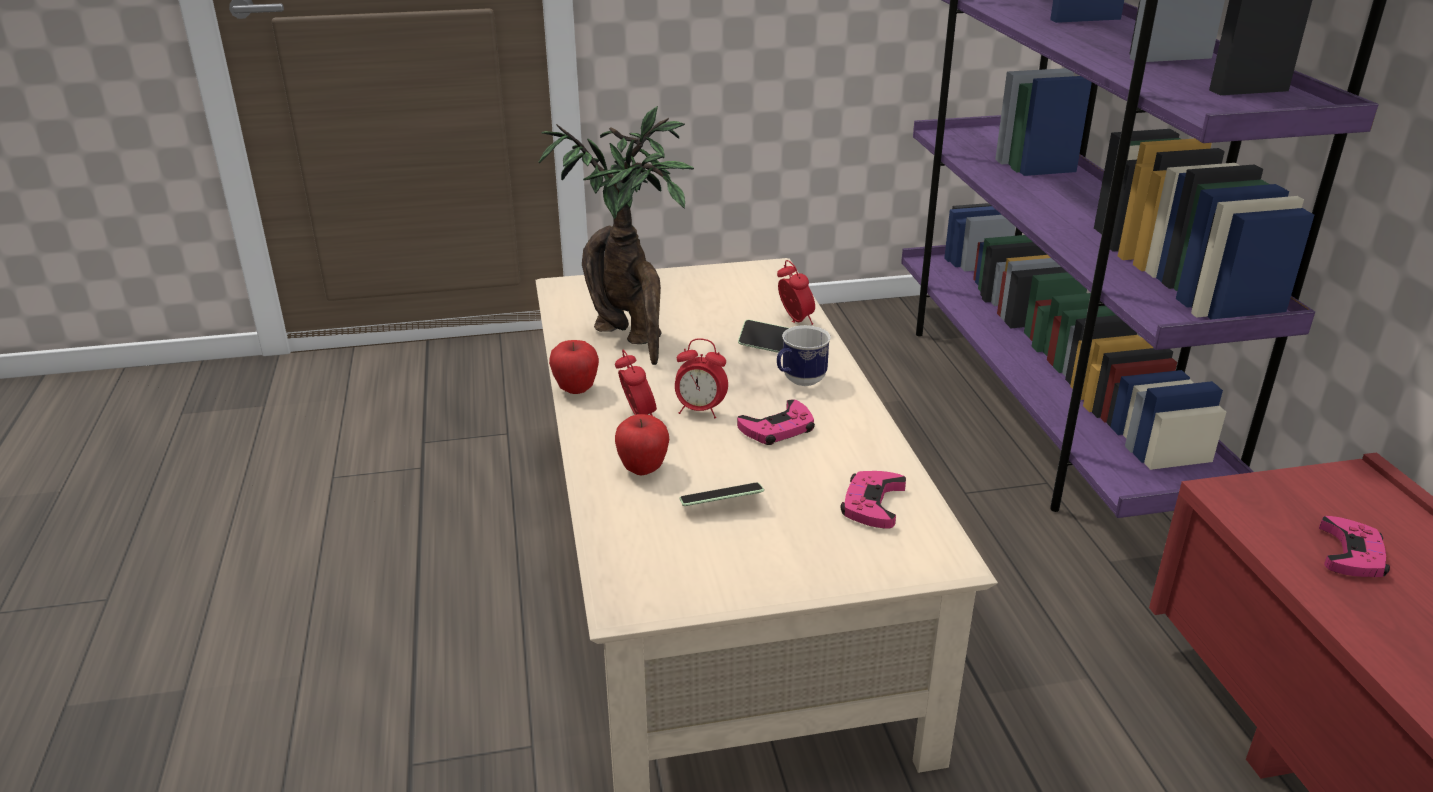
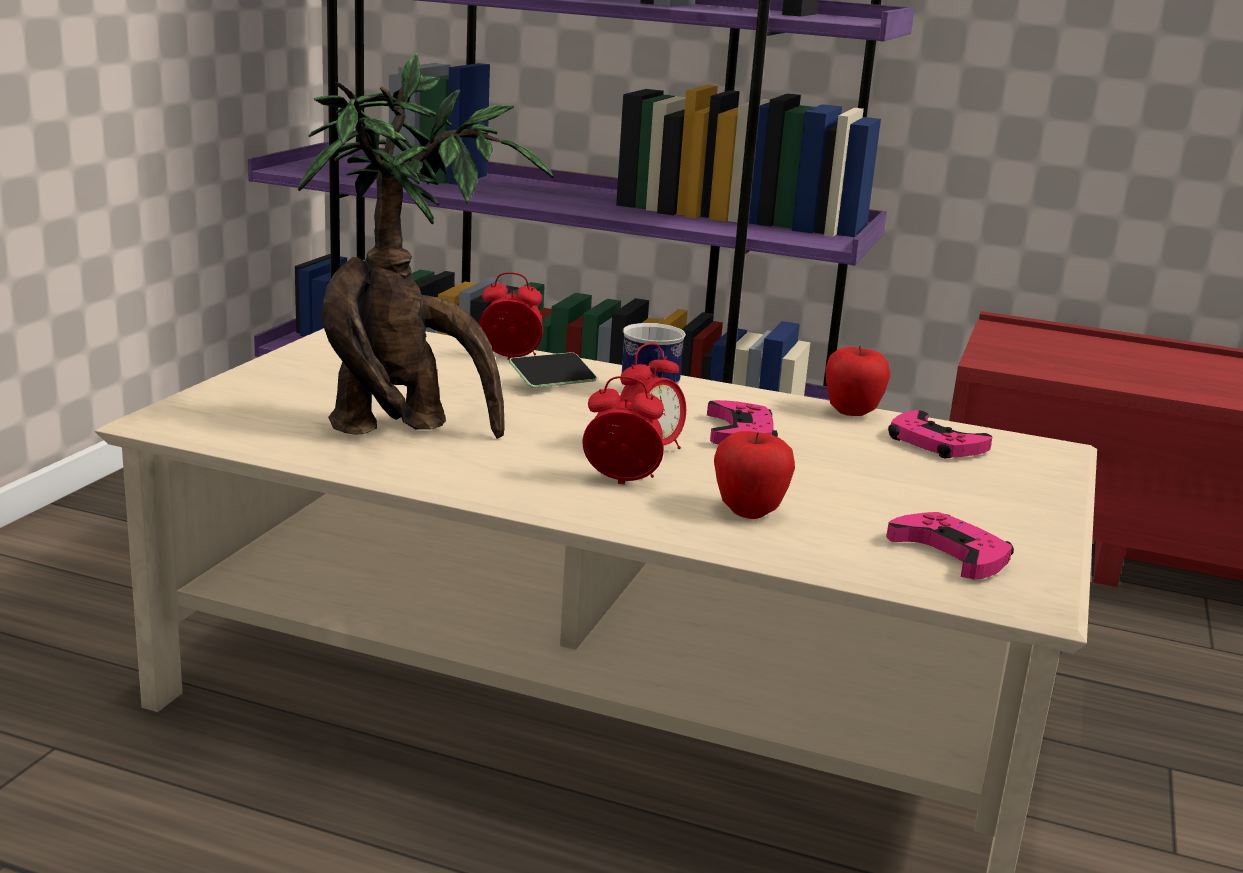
camera: 60 degrees left, 10 degrees down
apple [549,340,599,394] -> apple moved to [825,346,890,416]
phone [679,483,764,506] -> none
pink game controller [1319,516,1390,577] -> pink game controller moved to [886,512,1014,579]

